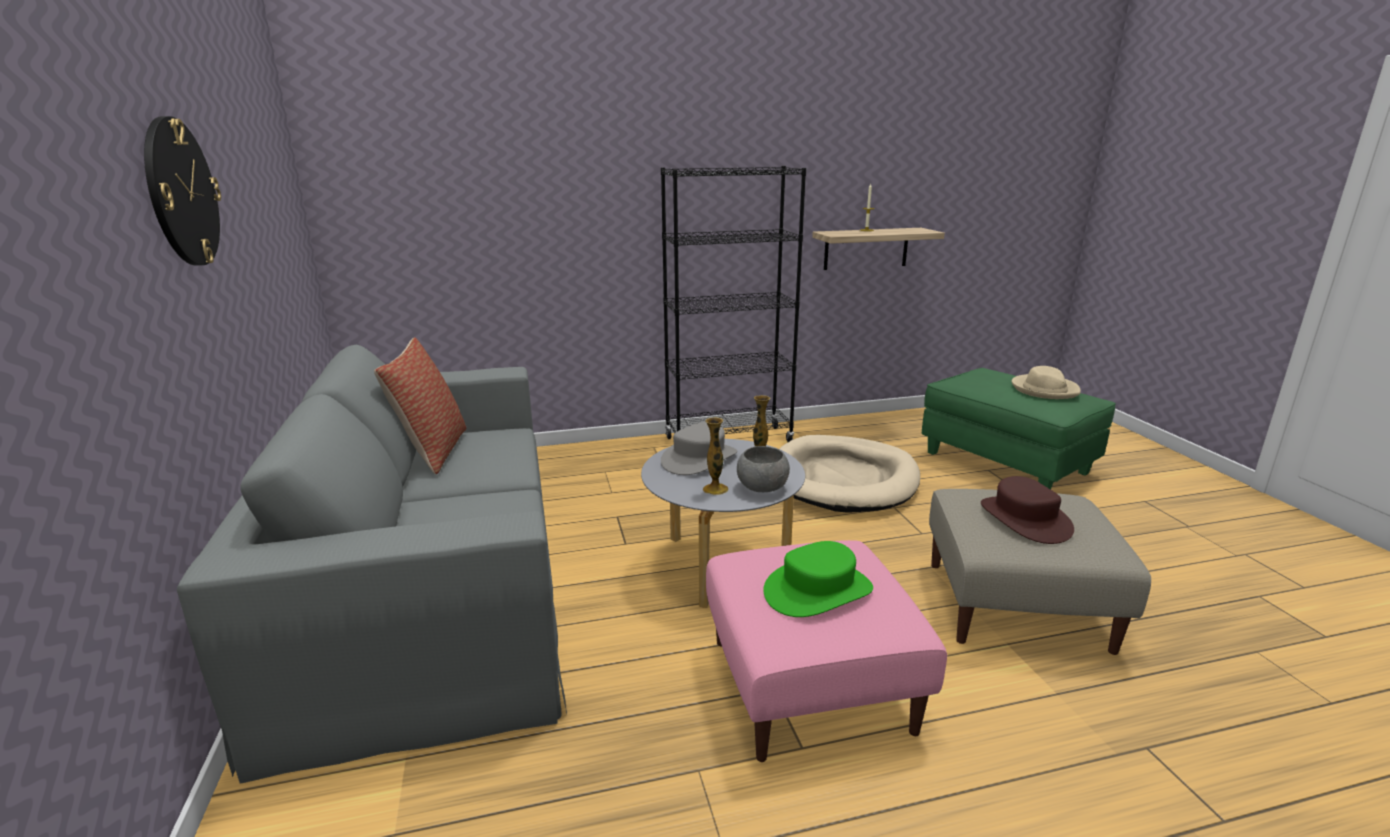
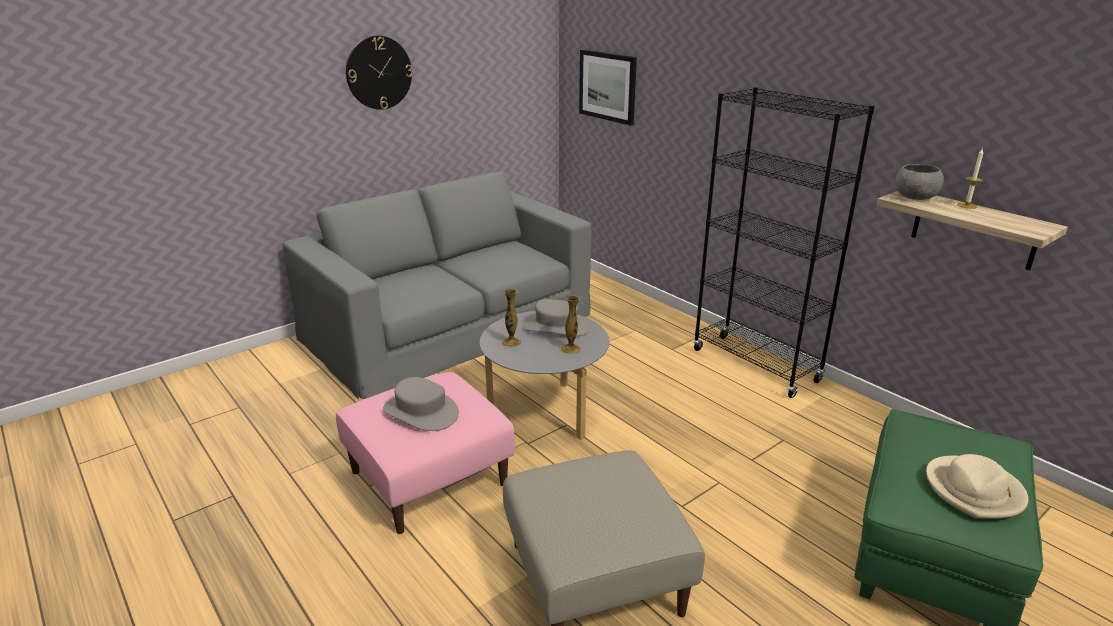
camera: 65 degrees right, 5 degrees up
pillow [374,337,466,474] -> none
grey bowl [737,446,790,492] -> grey bowl moved to [895,164,944,200]
green hat [763,541,873,617] -> grey hat [383,377,459,431]
beige dog bed [780,435,920,513] -> none
brown hat [981,476,1074,544] -> none
none -> picture [579,50,637,126]

